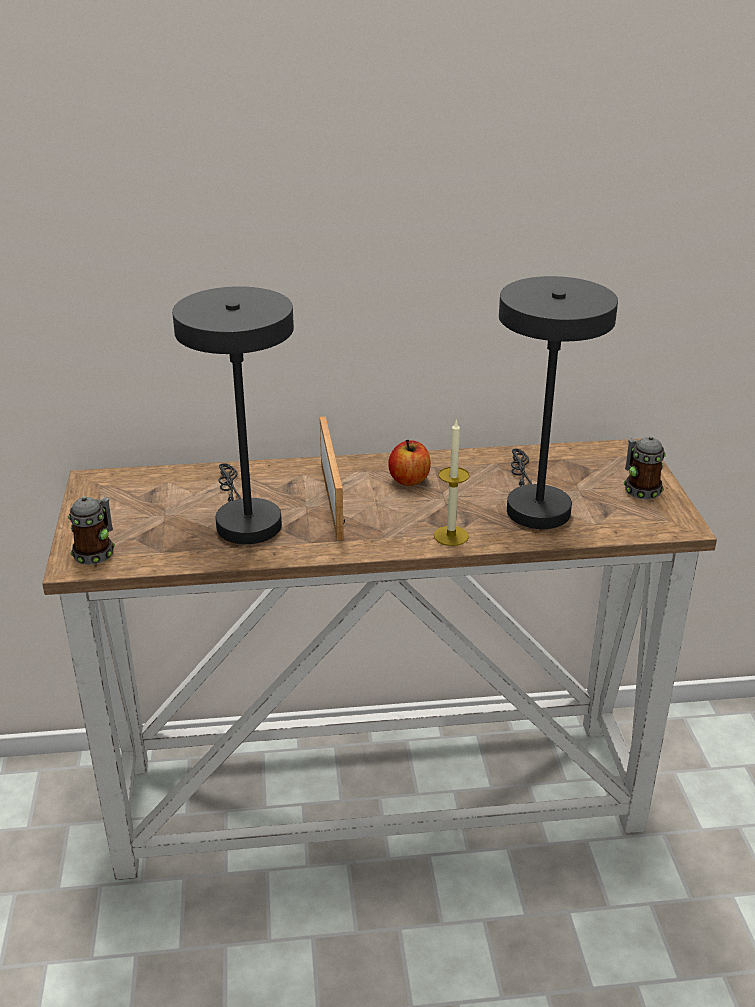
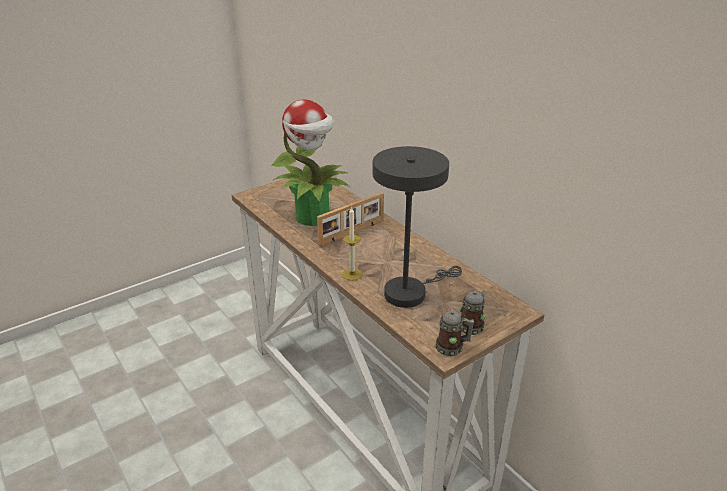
camera: 60 degrees right, 0 degrees up
mug [68,496,115,565] -> mug moved to [435,311,474,356]
grey table lamp [172,286,294,544] -> potted plant [271,99,351,226]
apple [388,440,431,486] -> none

